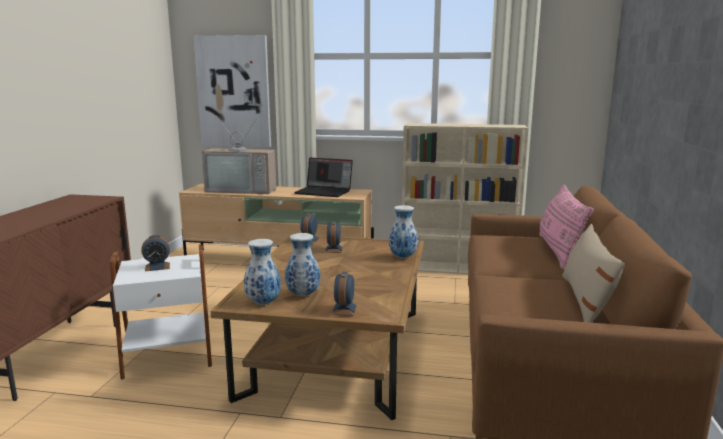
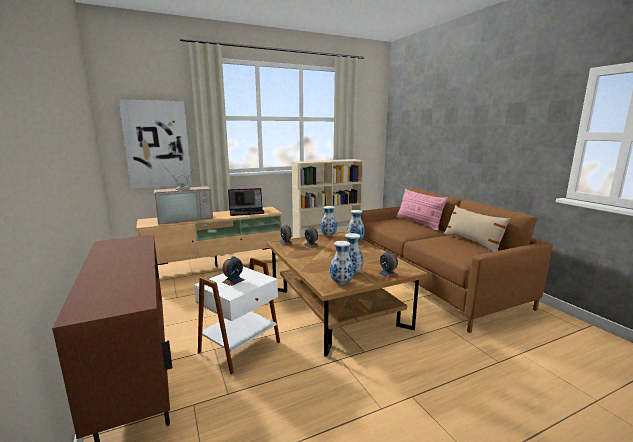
camera: 35 degrees left, 0 degrees up
none -> vase [321,206,337,236]

